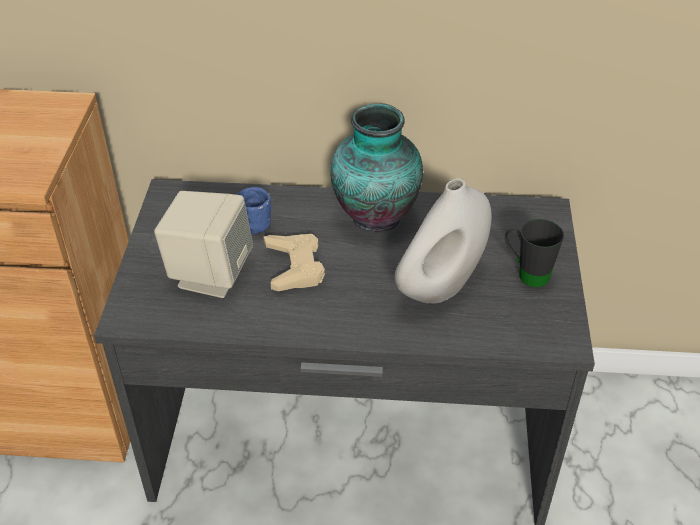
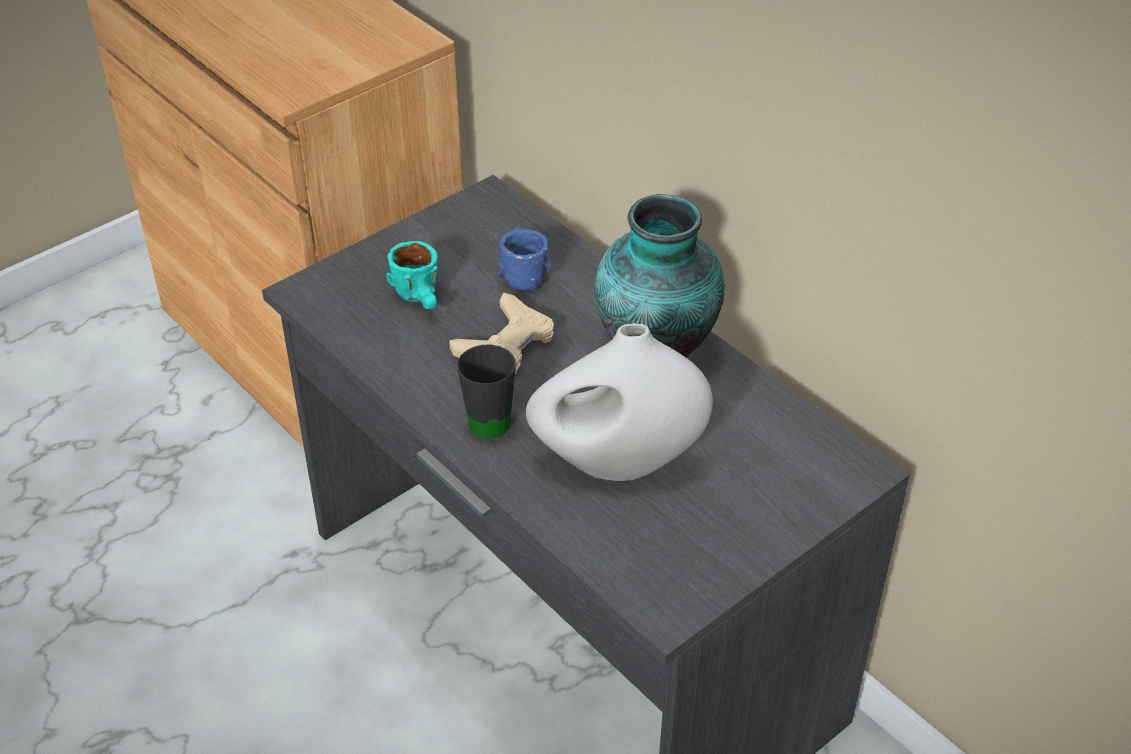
camera: 45 degrees right, 0 degrees up
beige speaker [154,191,253,298] -> turquoise mug [386,241,438,309]
black mug [505,219,564,287] -> black mug moved to [457,345,516,438]

